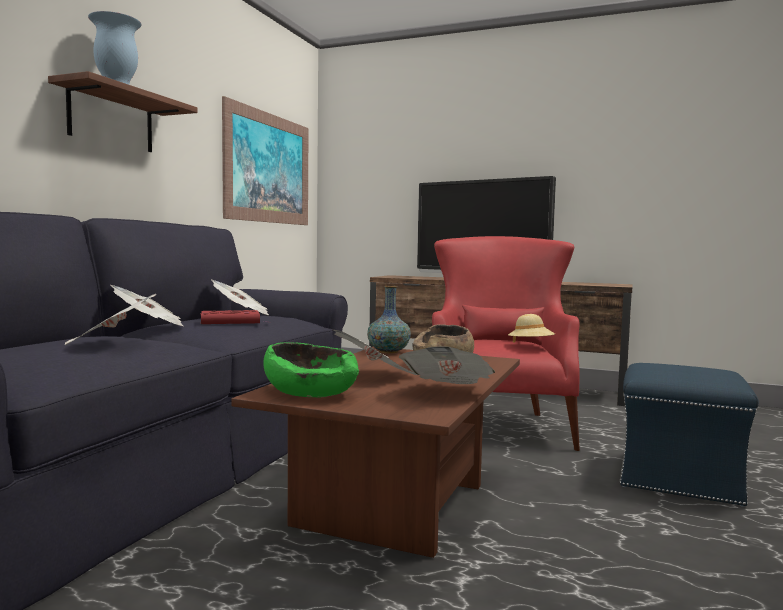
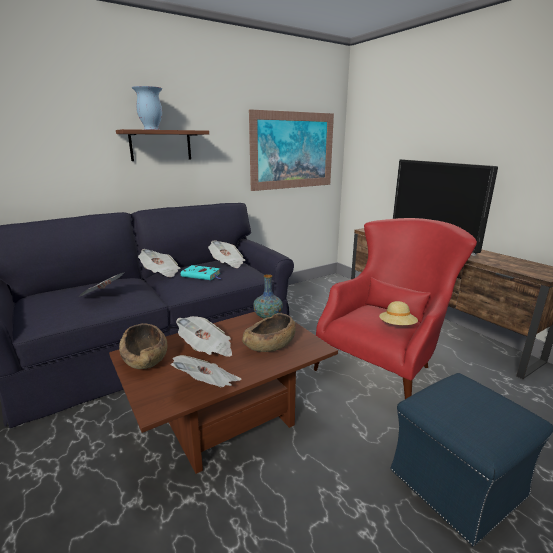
camera: 35 degrees right, 15 degrees up
red book [200,310,265,324] -> turquoise book [181,265,221,280]
green bowl [263,342,359,398] -> brown bowl [119,323,168,369]

